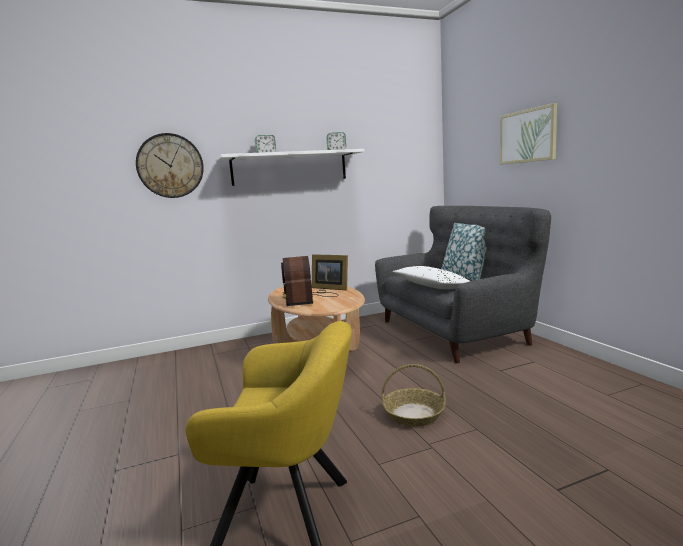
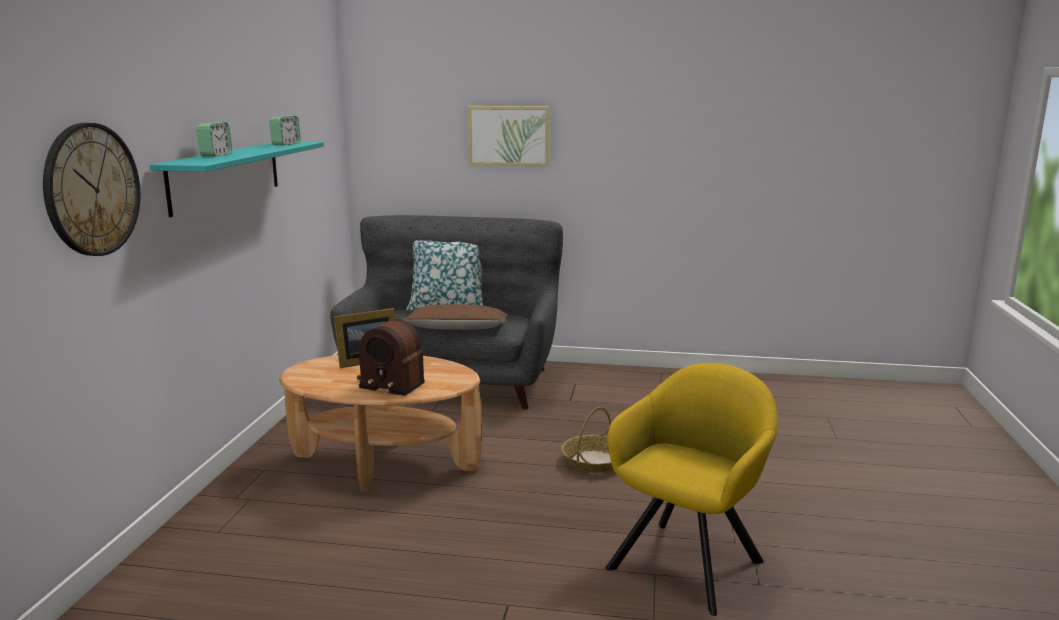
camera: 60 degrees left, 5 degrees up
white shelf [218,149,364,186] -> turquoise shelf [150,142,324,217]
white pillow [393,266,469,289] -> brown pillow [403,304,508,330]

